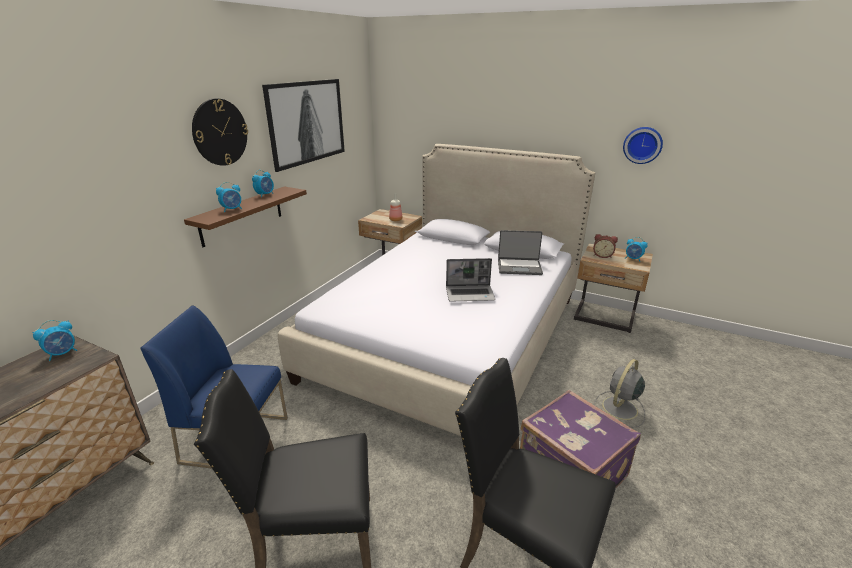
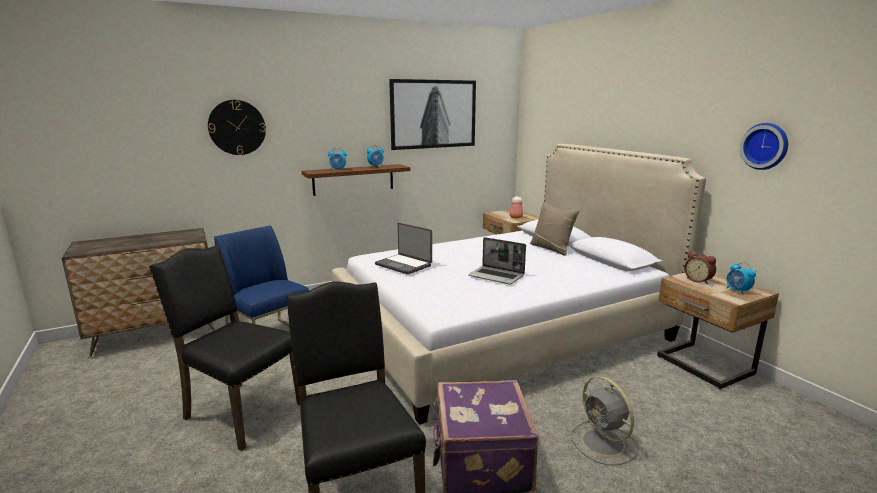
camera: 35 degrees right, 10 degrees down
alarm clock [32,320,78,361] -> none
wall clock [192,98,248,166] -> wall clock moved to [208,100,266,155]
laptop [498,230,543,275] -> laptop moved to [375,223,432,275]
grey fan [594,359,645,428] -> grey fan turned 105 degrees counterclockwise [572,376,639,465]
none -> beige pillow [530,202,580,256]

